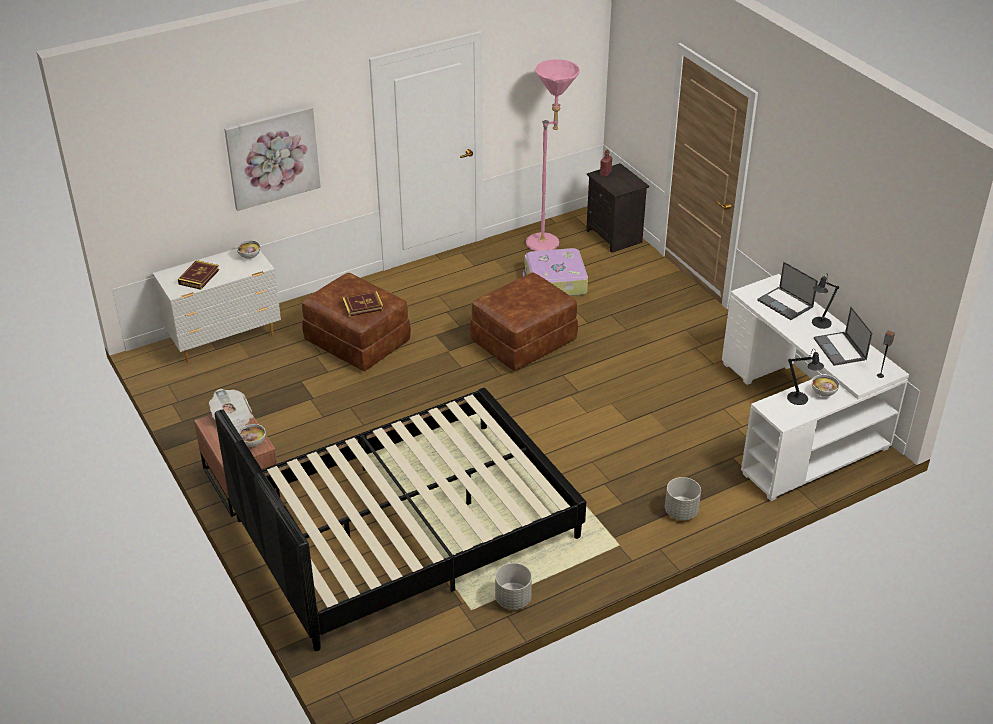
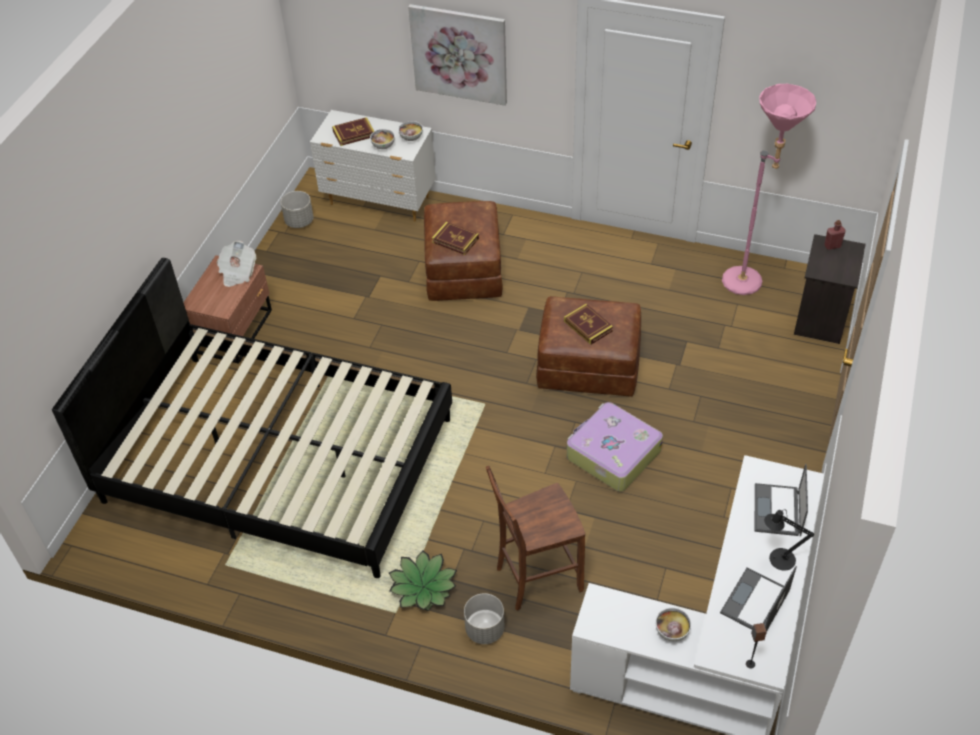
camera: 50 degrees right, 10 degrees up
bowl [238,424,266,447] -> bowl moved to [370,129,395,149]
grey planter [495,563,532,610] -> grey planter moved to [281,191,314,228]
suitcase [523,248,588,296] -> suitcase moved to [567,402,663,492]
black table lamp [787,349,824,405] -> none
none -> potted plant [389,551,457,611]
none -> brown chair [486,466,585,611]
none -> book [564,304,613,345]

